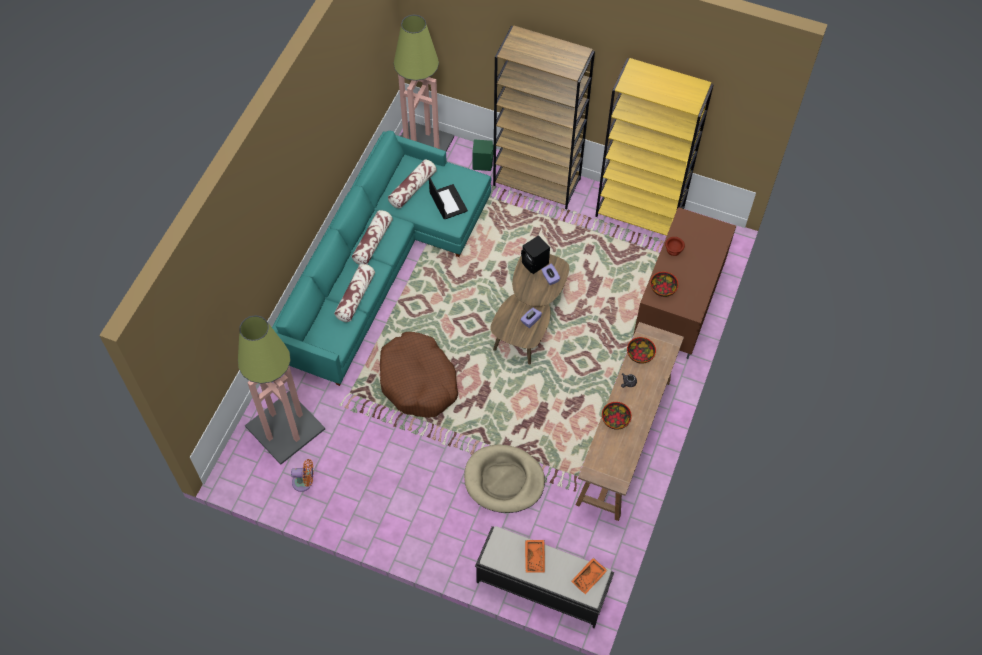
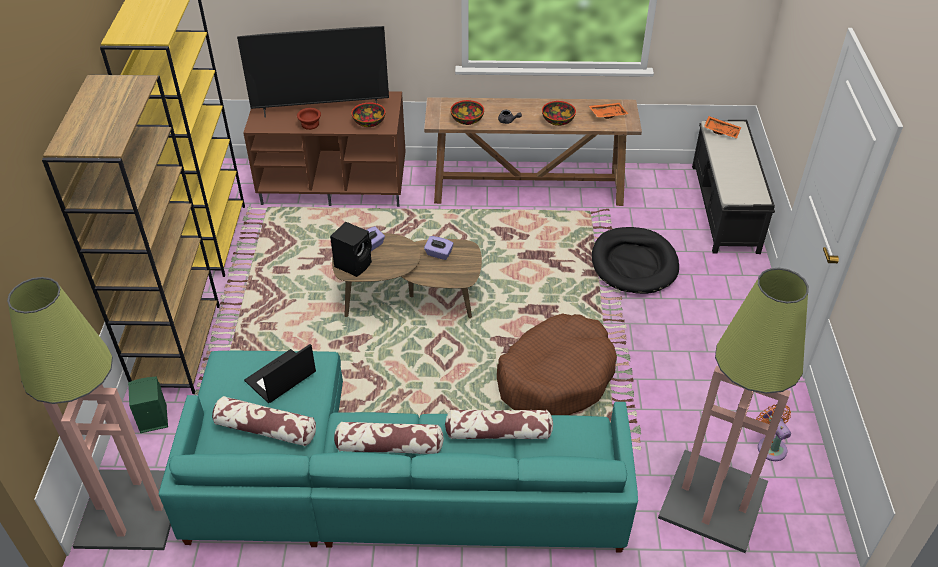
camera: 110 degrees left, 15 degrees down
beige dog bed [464,444,545,513] -> black dog bed [592,227,679,294]
orange tray [525,540,545,573] -> orange tray moved to [589,103,628,119]
none -> television [237,26,389,118]

